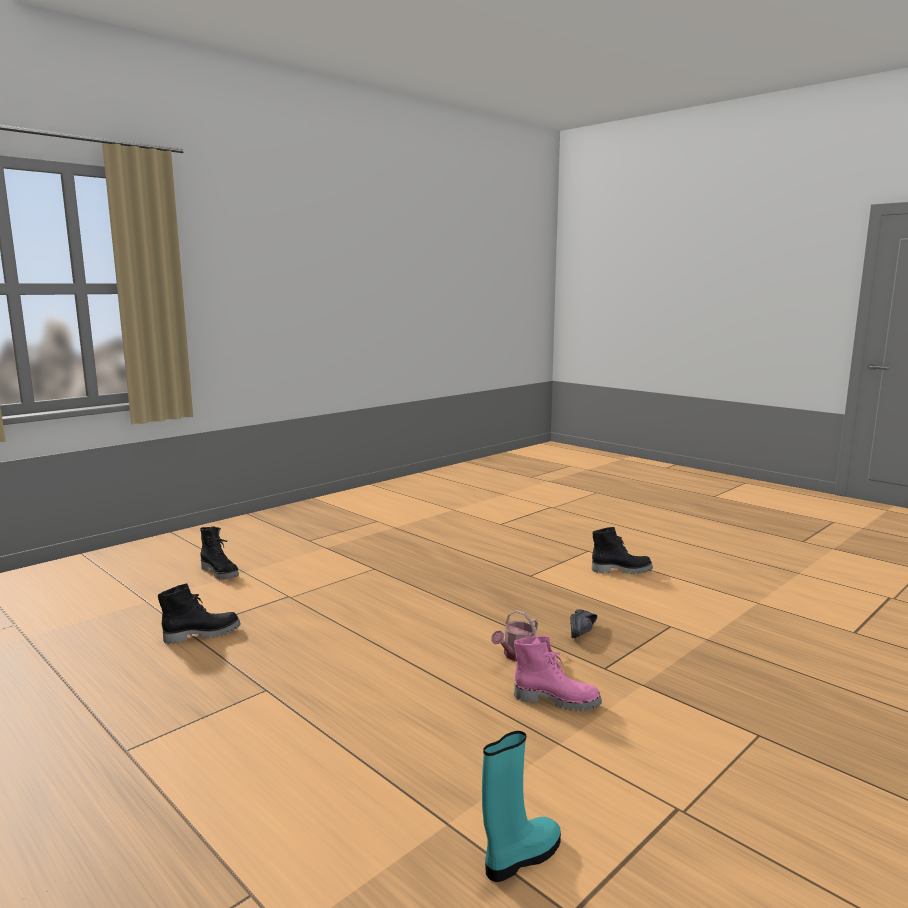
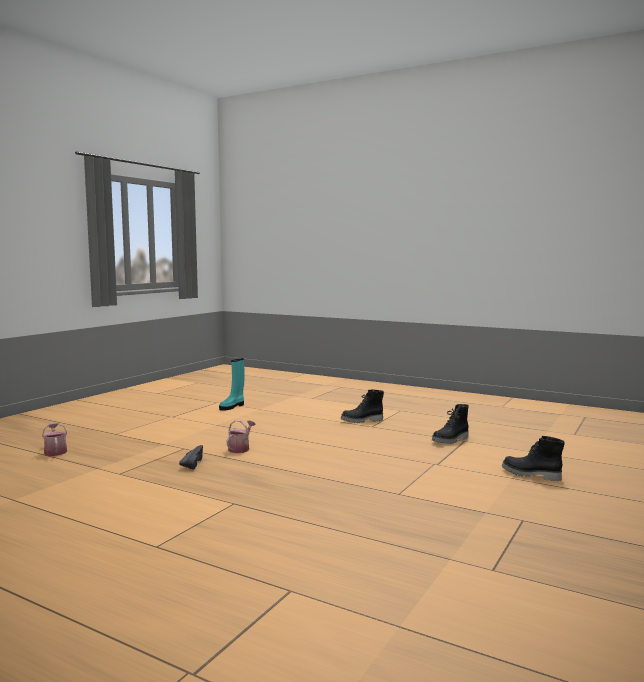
camera: 165 degrees right, 5 degrees down
pink boot [514,636,602,711] -> none
black boot [592,527,653,574] -> black boot moved to [341,390,384,423]
none -> watering can [42,422,67,456]

